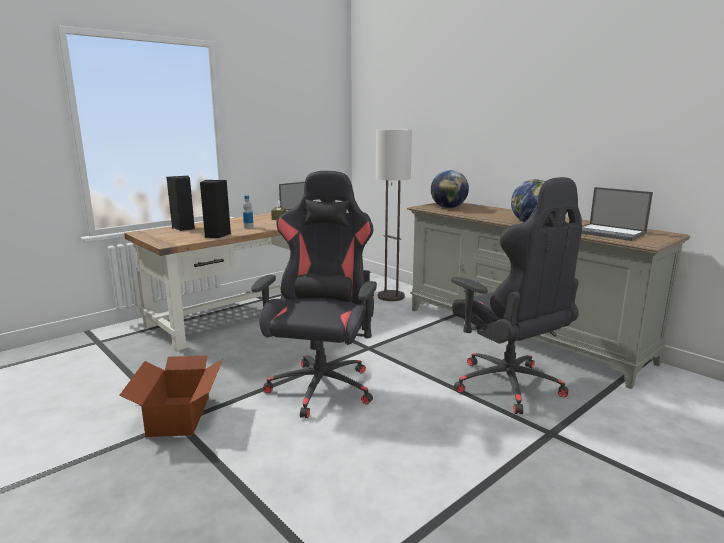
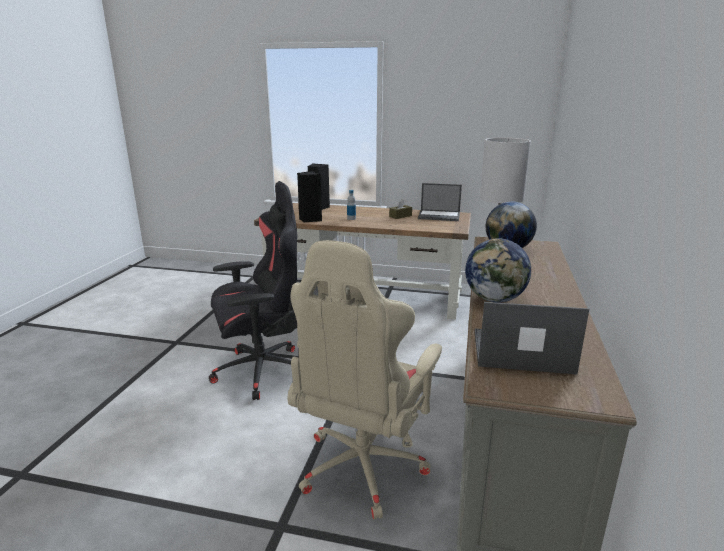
camera: 55 degrees right, 5 degrees up
cardboard box [119,356,223,437] -> none
black office chair [451,177,582,414] -> beige office chair [288,240,442,520]
laptop [582,187,653,241] -> laptop turned 90 degrees clockwise [474,302,589,375]

